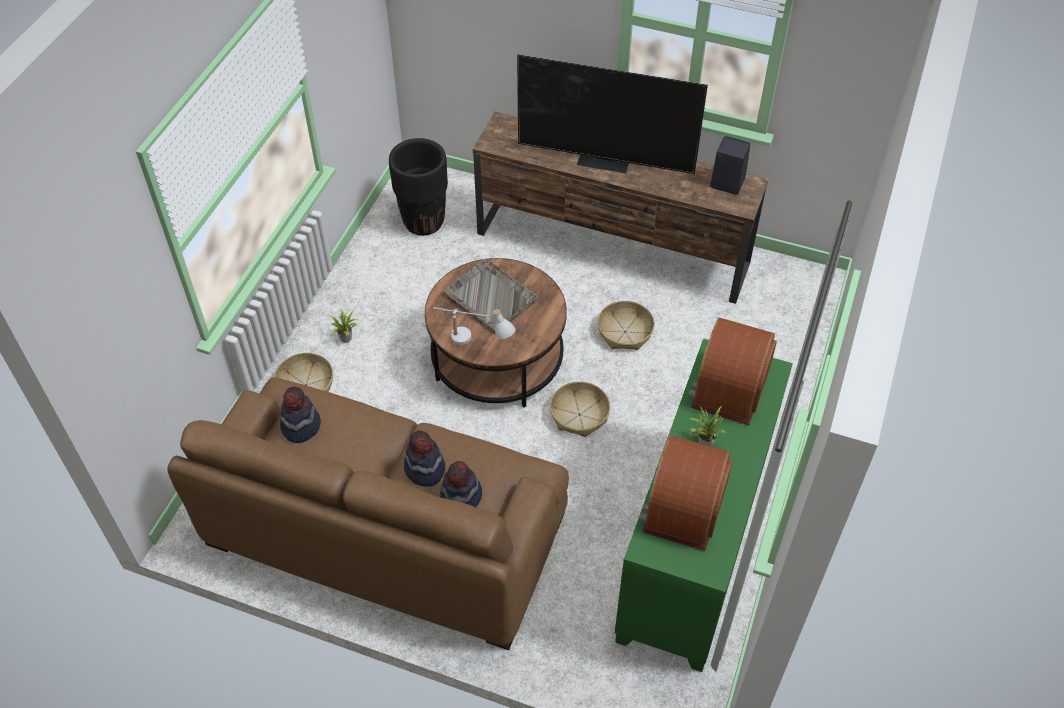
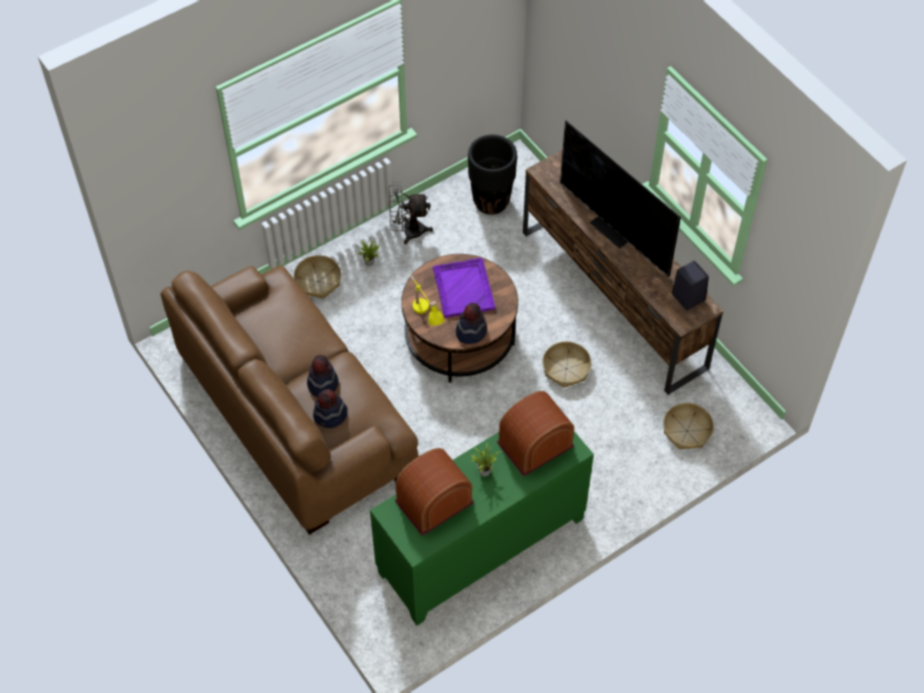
camera: 35 degrees right, 5 degrees up
hat [280,387,321,443] -> hat moved to [456,303,487,344]
white table lamp [433,307,516,345] -> yellow table lamp [410,275,444,326]
grey tray [442,258,539,334] -> purple tray [433,258,495,318]
basket [550,381,610,437] -> basket moved to [663,403,714,450]
none -> grey fan [389,182,433,245]

